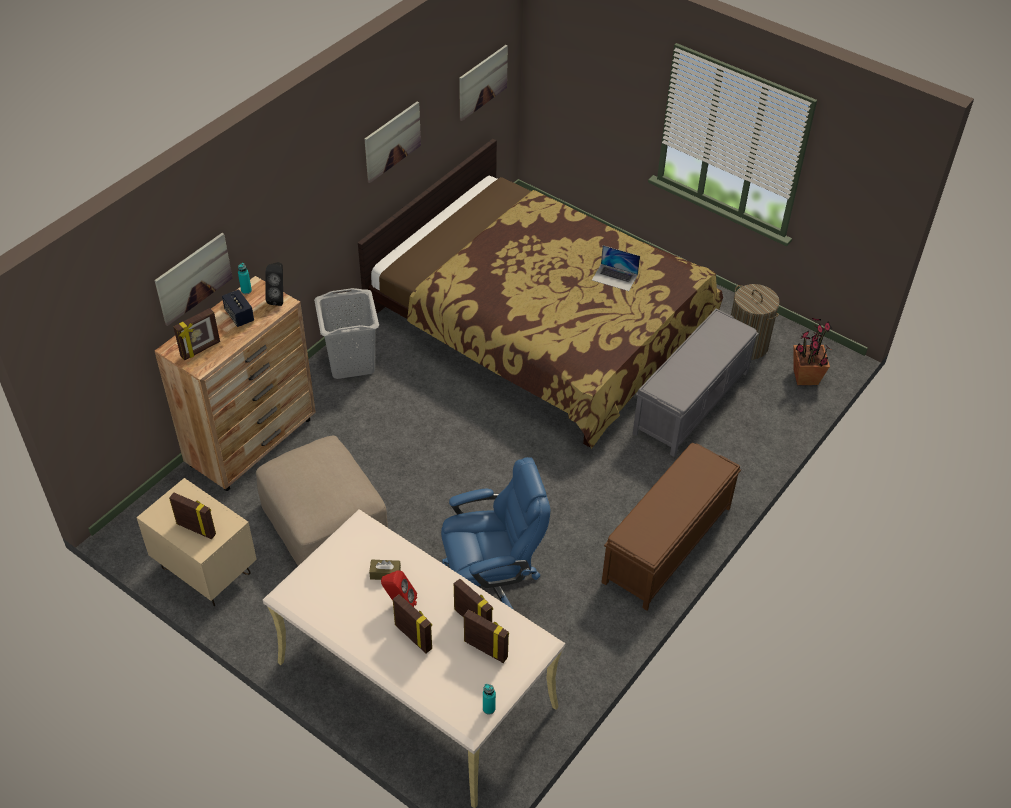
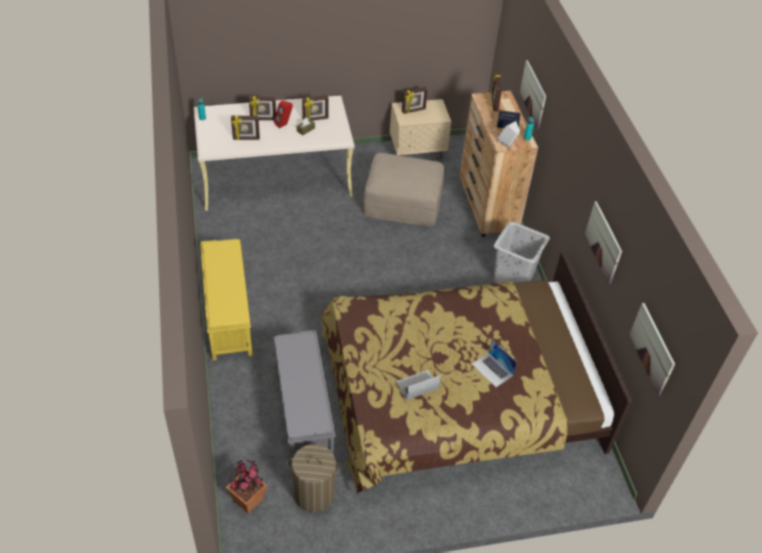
camera: 130 degrees right, 0 degrees up
black speaker [266,262,283,306] -> white speaker [497,121,520,146]
blue office chair [441,457,550,610] -> none
picture frame [464,610,509,663] -> picture frame moved to [302,95,329,121]
brown bench [601,443,741,611] -> yellow bench [200,239,253,361]
none -> laptop [472,340,517,387]

